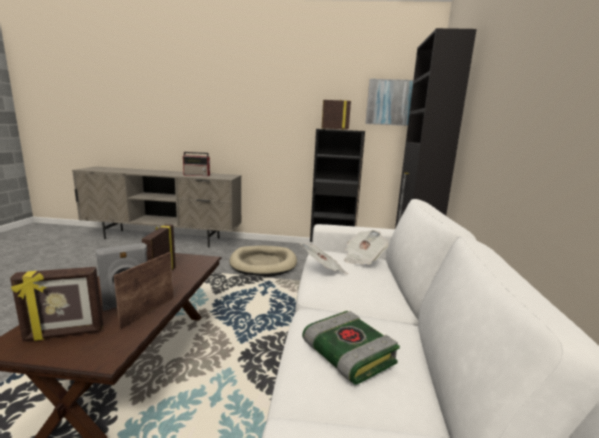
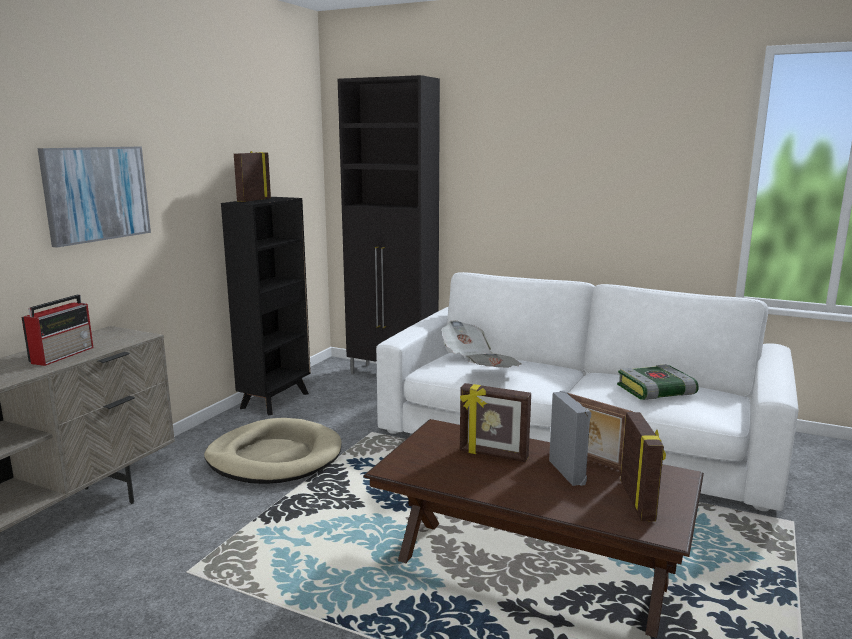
camera: 70 degrees left, 0 degrees up
picture [365,79,413,126] -> picture moved to [37,147,151,248]

